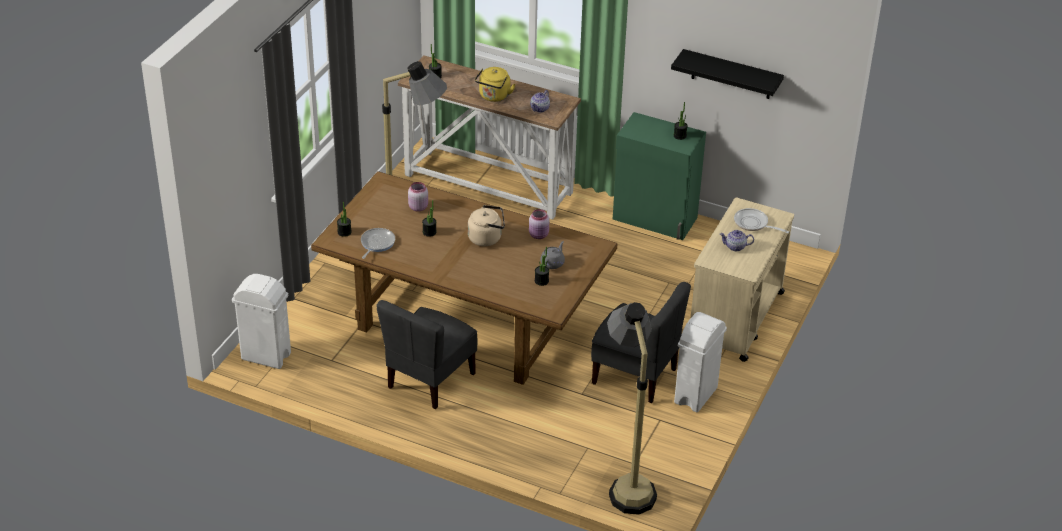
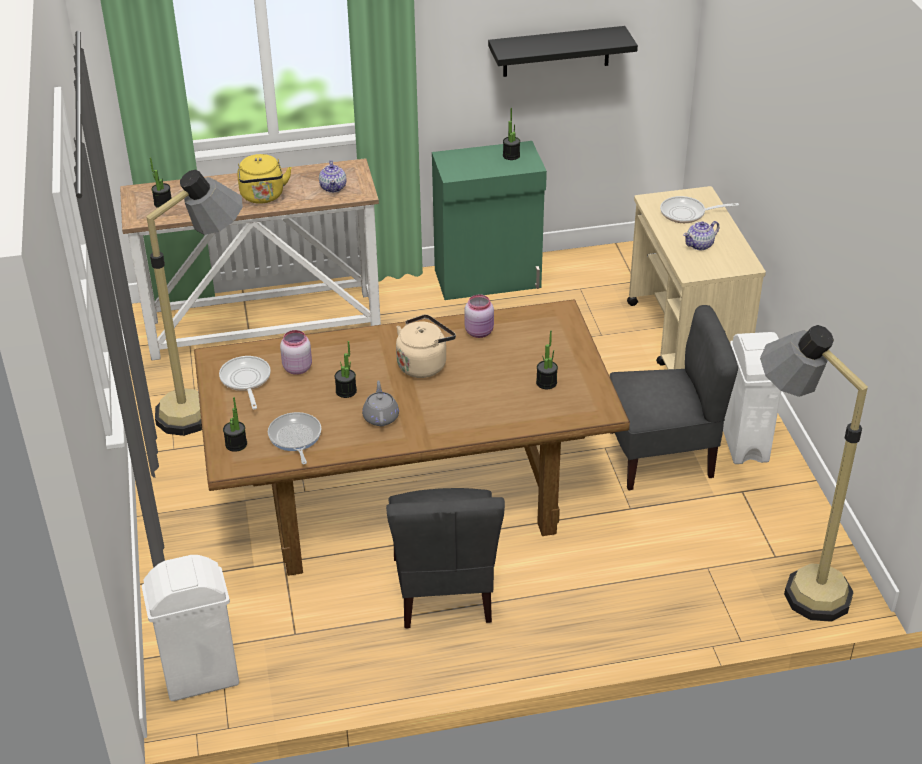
camera: 35 degrees left, 0 degrees up
grey teapot [540,241,565,269] -> grey teapot moved to [362,380,399,426]
none -> frying pan [219,356,271,409]

